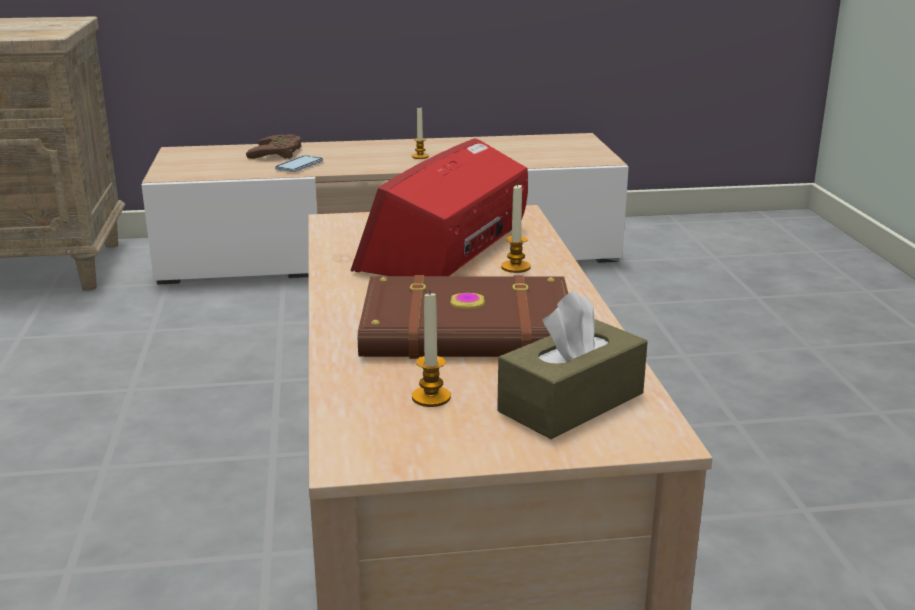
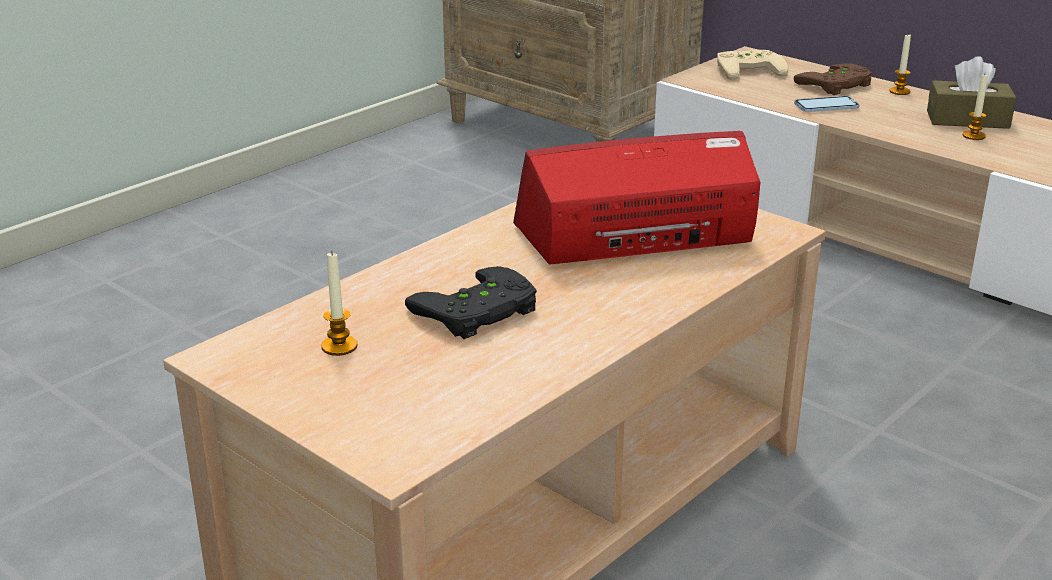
camera: 50 degrees right, 5 degrees up
brown book [358,275,568,359] -> black game controller [405,266,537,339]
brown tissue box [497,290,648,439] -> brown tissue box moved to [927,56,1016,129]
candle [501,184,531,273] -> candle moved to [889,35,911,95]
none -> beige game controller [717,50,788,80]

